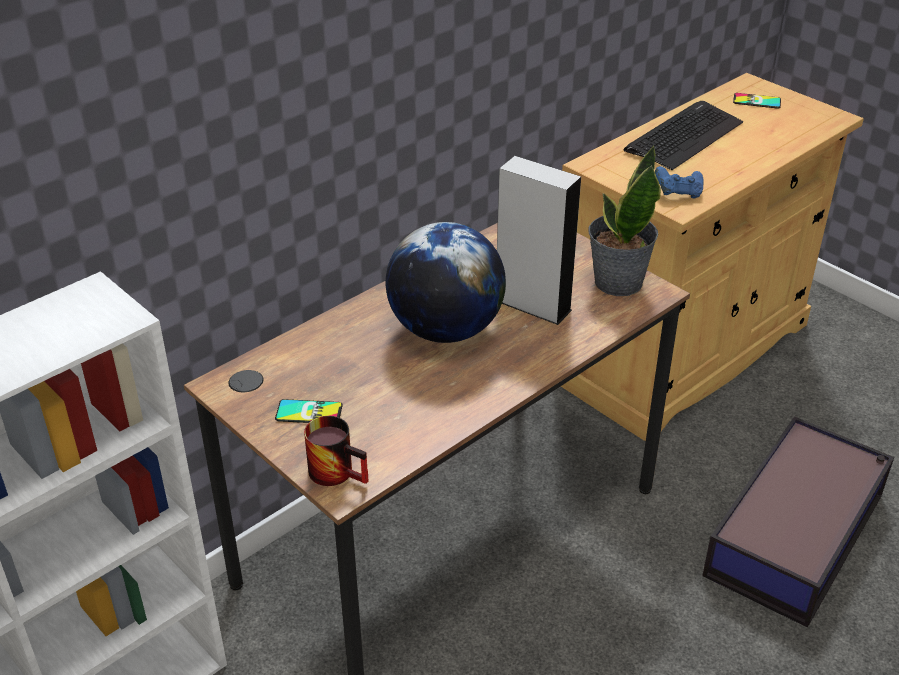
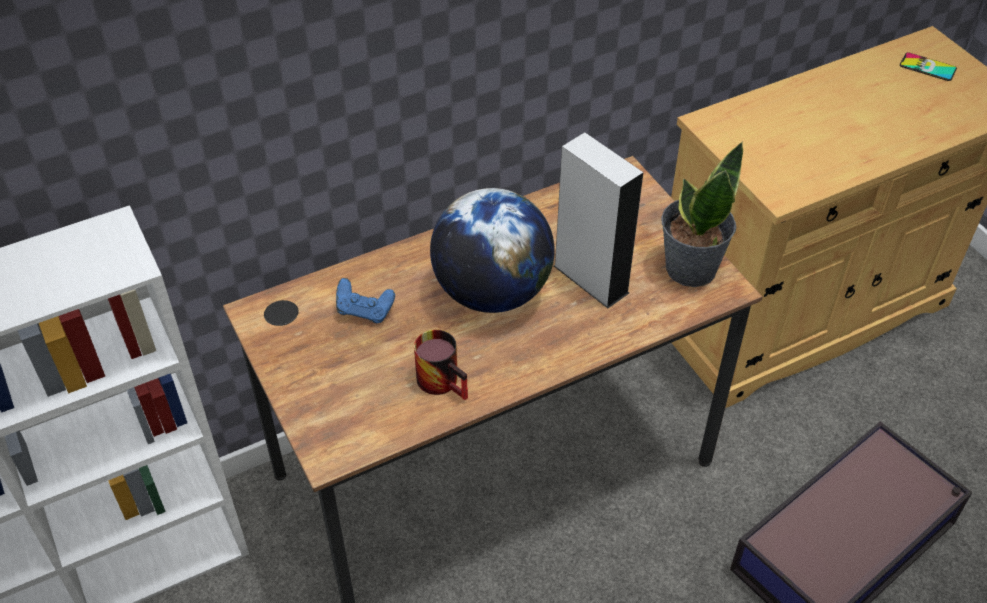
camera: 15 degrees right, 10 degrees up
phone [275,399,343,423] -> none
mug [304,416,368,486] -> mug moved to [414,330,468,400]
keyboard [624,101,743,170] -> none
blue game controller [655,166,704,198] -> blue game controller moved to [336,278,395,323]

